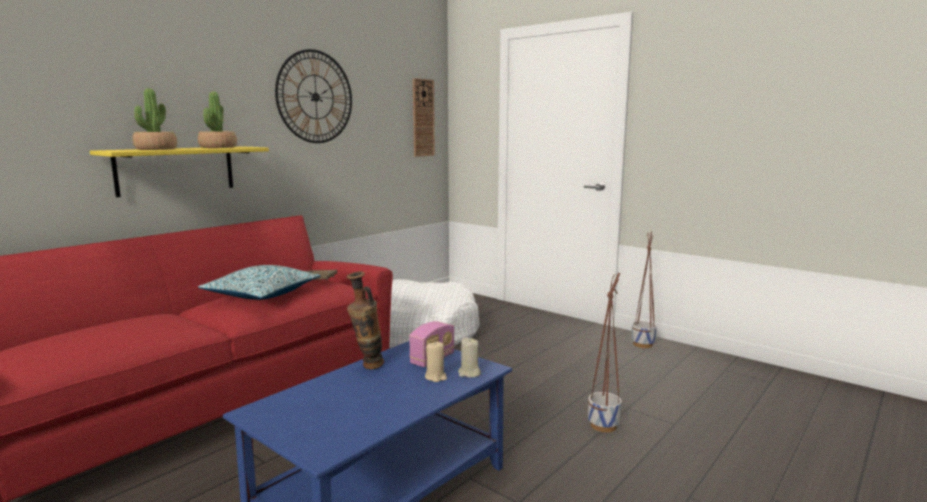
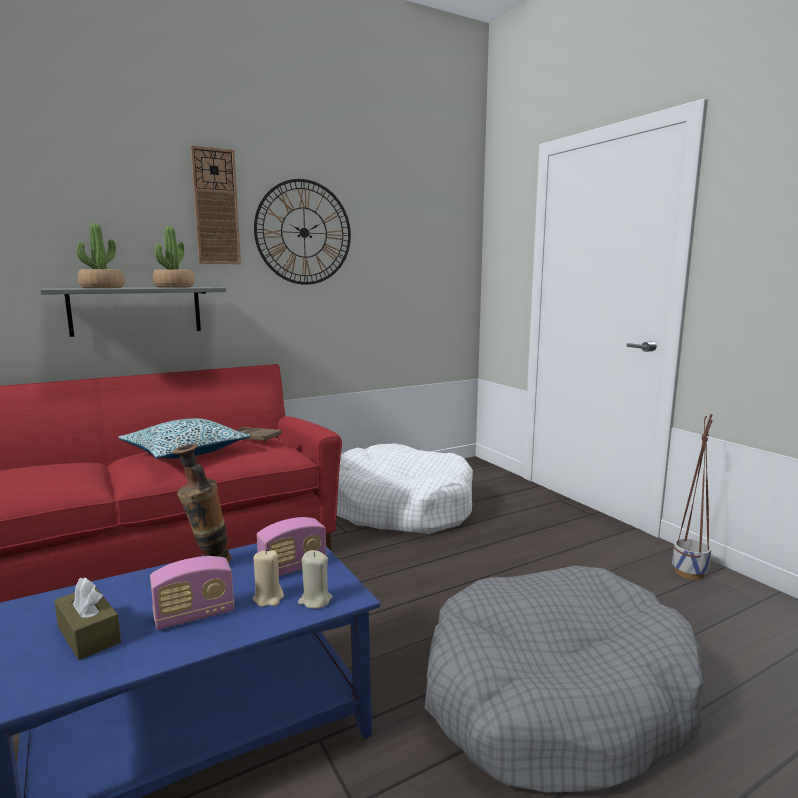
camera: 20 degrees right, 0 degrees up
yellow shelf [90,146,269,197] -> grey shelf [40,287,226,337]
wall clock [413,78,435,157] -> wall clock moved to [190,145,241,264]
planter [588,273,622,433] -> grey dog bed [425,566,704,793]
none -> brown tissue box [54,577,121,660]
none -> radio [150,556,234,630]

